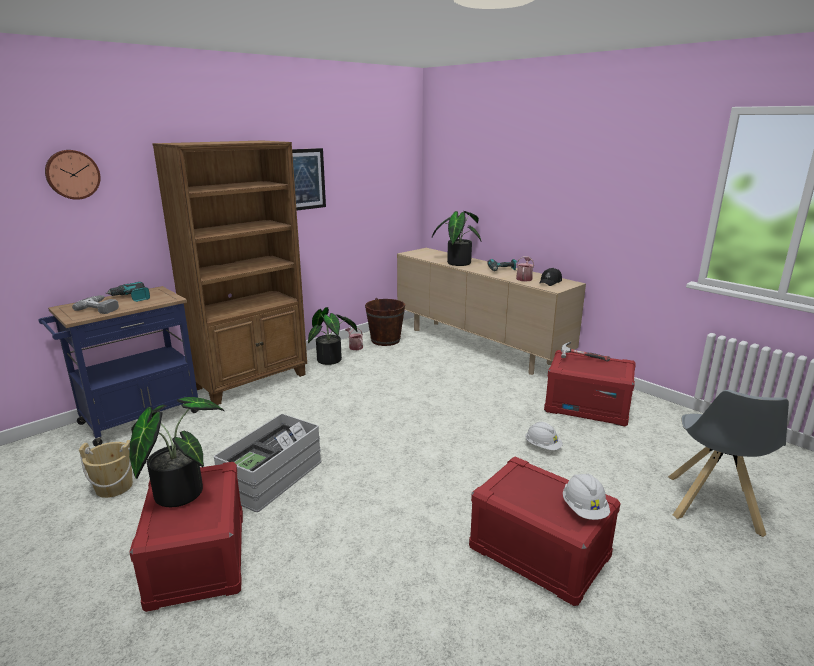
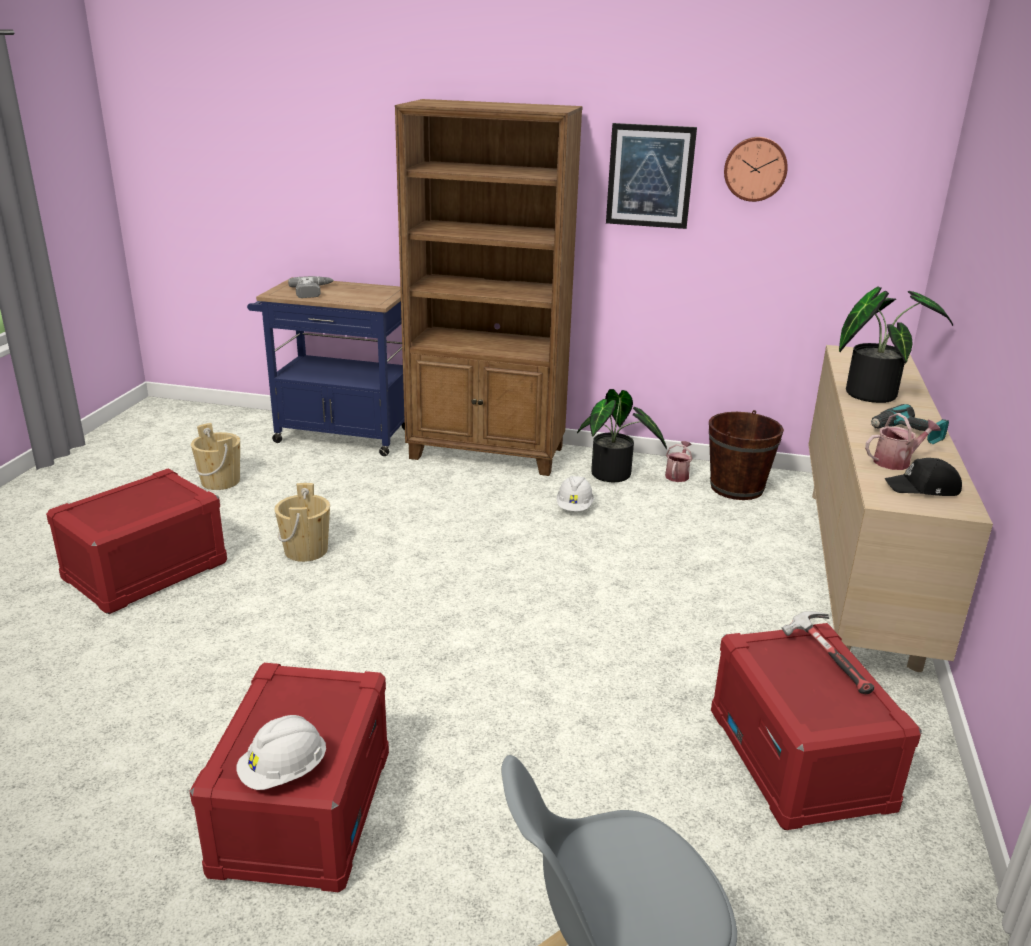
camera: 55 degrees right, 5 degrees up
wall clock [45,150,101,200] -> wall clock moved to [724,137,788,202]
power drill [106,282,150,302] -> none
potted plant [129,397,224,507] -> none
grey storage box [214,414,322,512] -> beige bucket [275,483,330,562]
white hard hat [525,422,563,450] -> white hard hat moved to [557,476,594,511]

